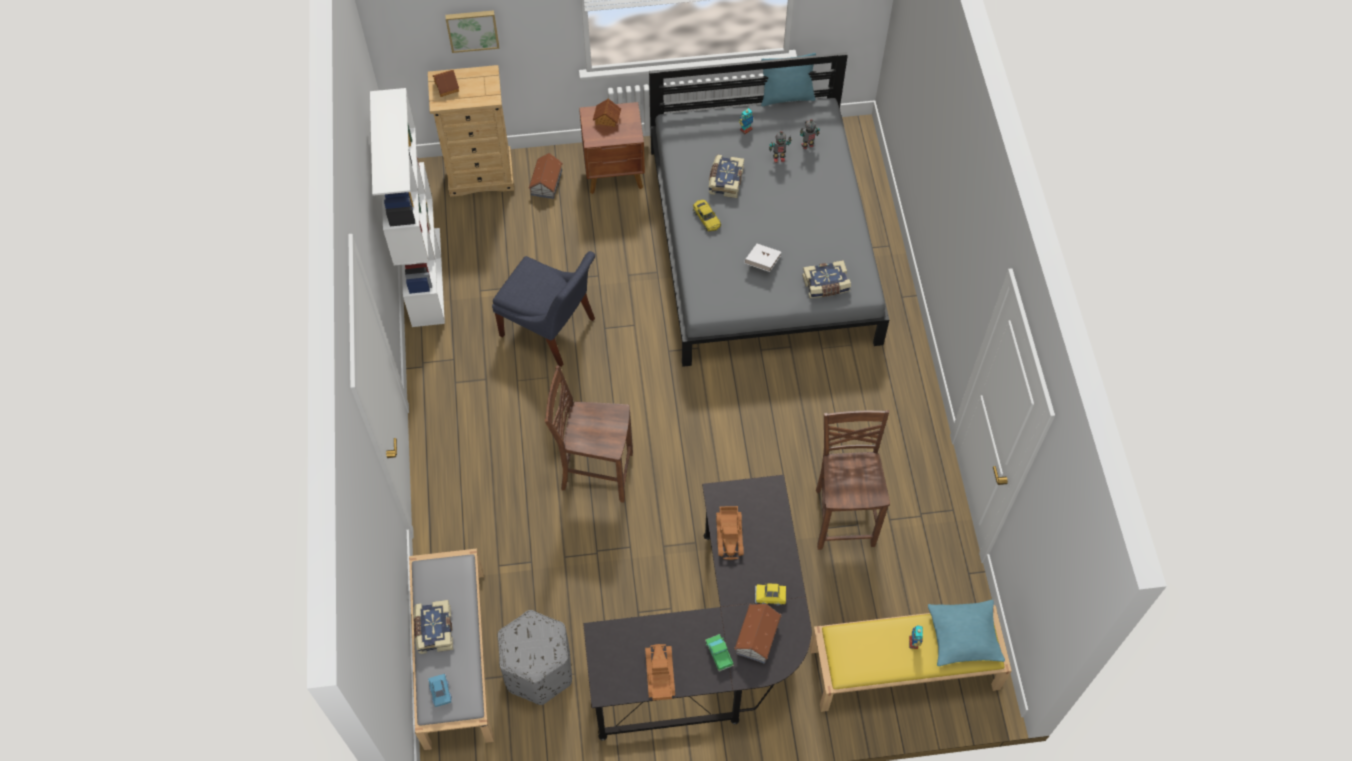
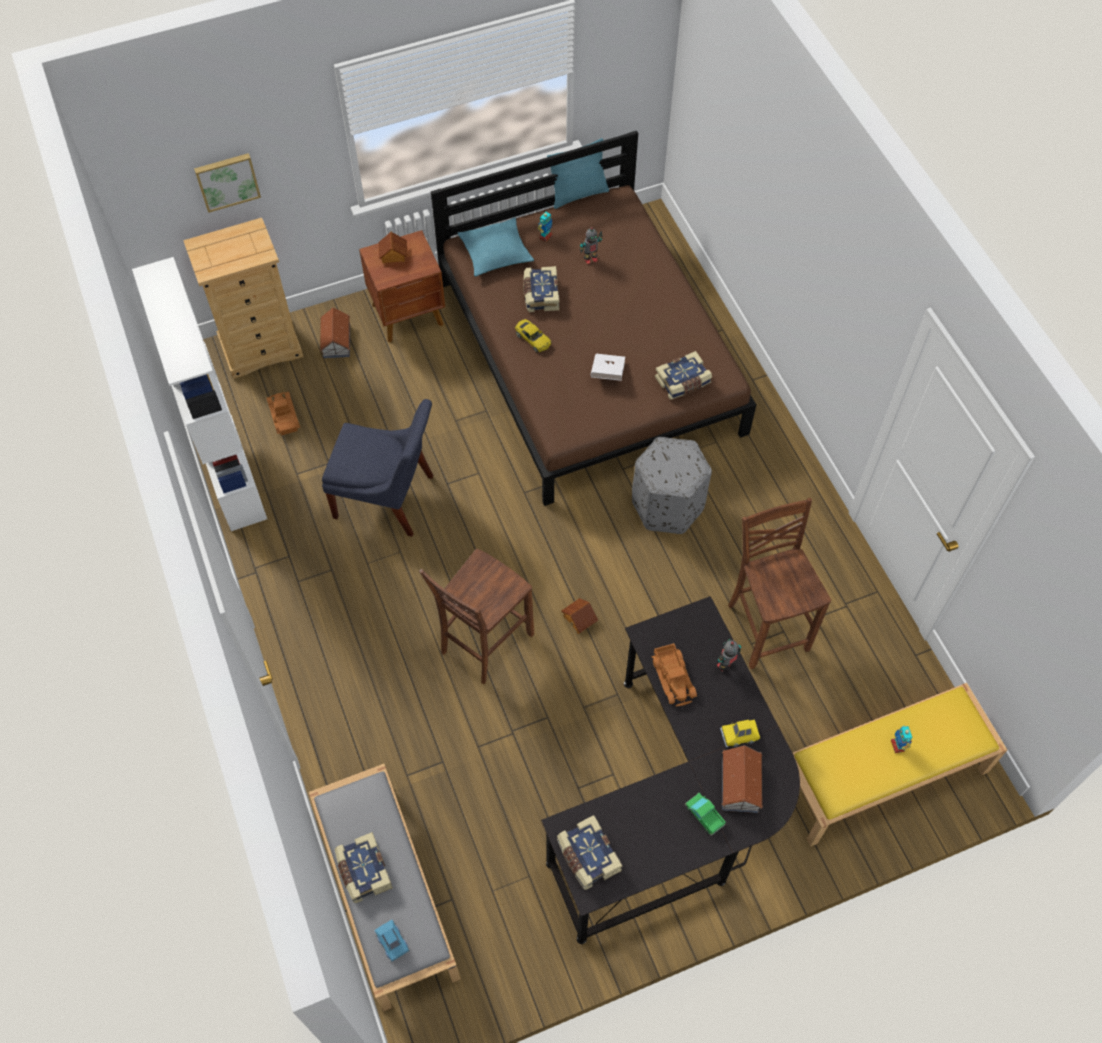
camera: 15 degrees left, 0 degrees up
toy house [433,70,459,97] -> toy house moved to [561,598,598,634]
grey ottoman [498,610,572,705] -> grey ottoman moved to [632,437,712,534]
brown chair [545,365,633,503] -> brown chair turned 45 degrees counterclockwise [419,549,534,684]
toy truck [645,644,675,701] -> toy truck moved to [267,392,300,436]
grey bed [649,52,889,367] -> brown bed [431,131,756,506]
toy robot [800,119,820,149] -> toy robot moved to [717,639,741,672]
turquoise pillow [928,600,1005,666] -> turquoise pillow moved to [458,218,534,277]
none -> book [557,815,622,890]

